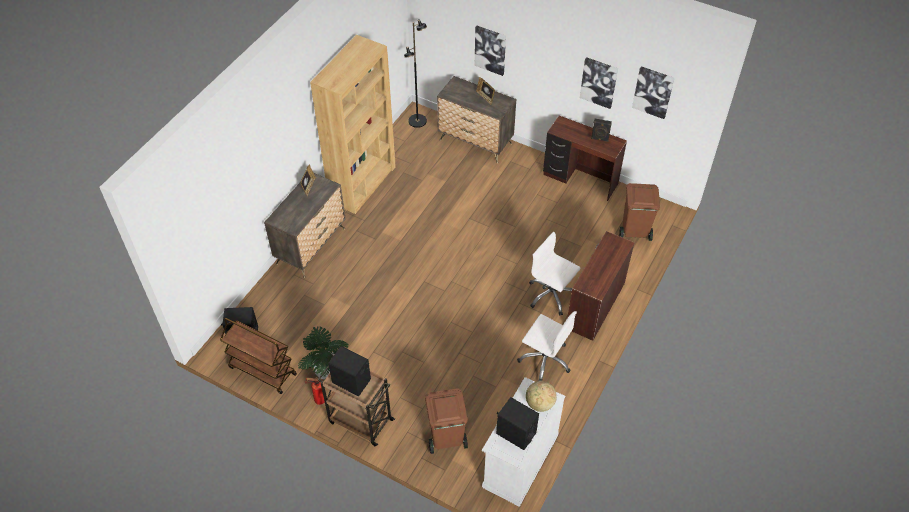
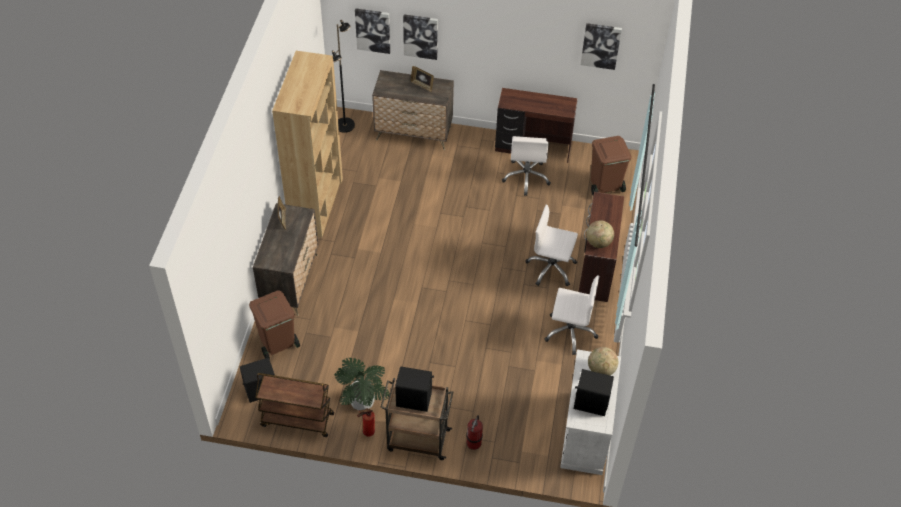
camera: 20 degrees left, 0 degrees up
brown trash can [425,388,468,454] -> brown trash can moved to [249,290,300,360]
picture [580,57,618,109] -> picture moved to [355,8,390,54]
black speaker [591,119,612,142] -> none
none -> fire extinguisher [466,415,483,450]
none -> white office chair [502,136,551,196]
none -> globe [586,220,614,248]

